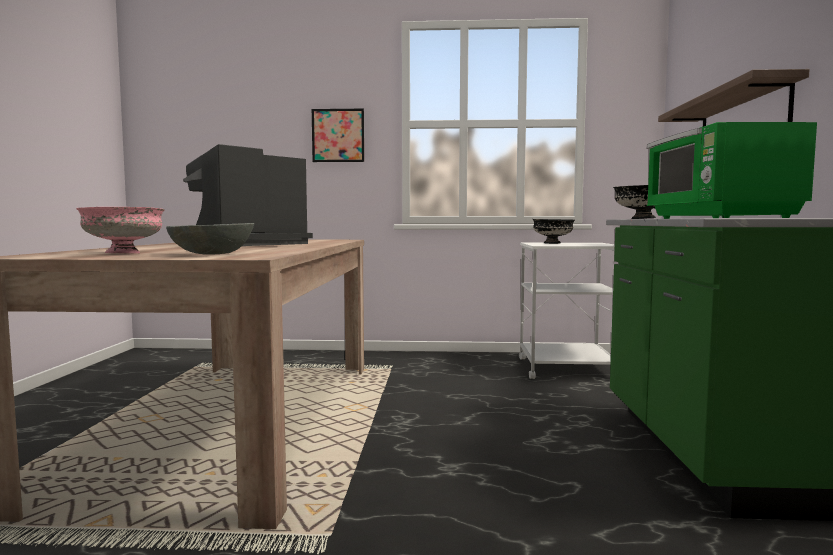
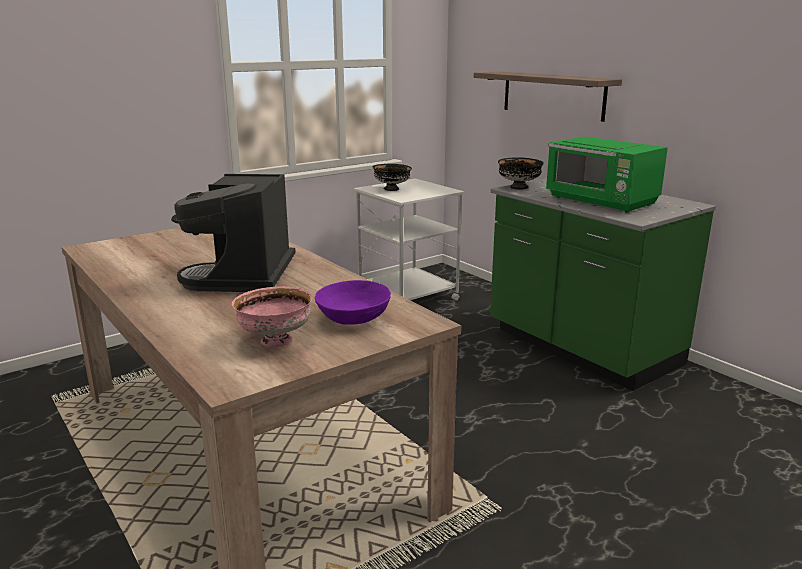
camera: 40 degrees left, 15 degrees up
grey bowl [166,223,254,255] -> purple bowl [315,280,391,325]
picture [312,109,364,162] -> none

